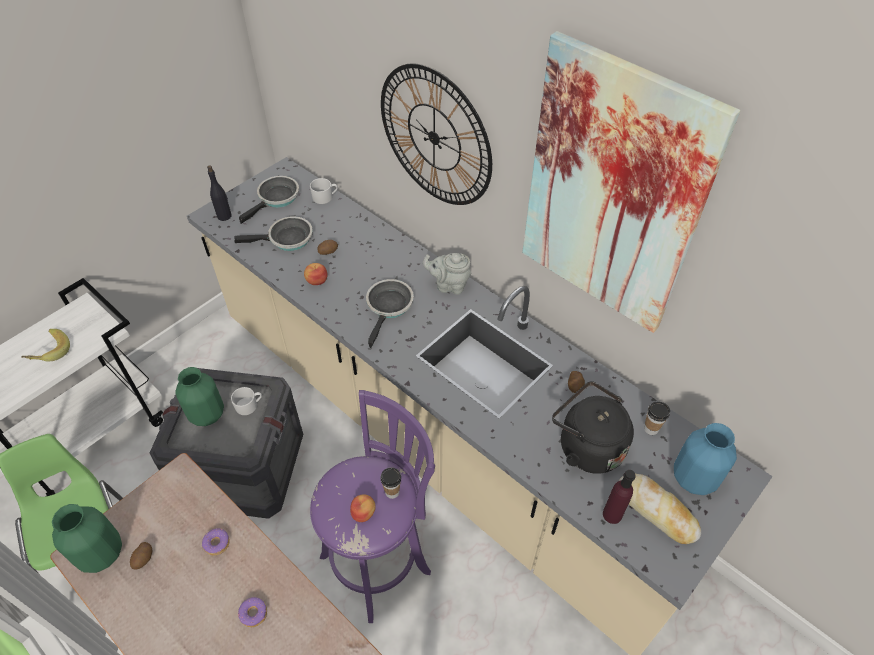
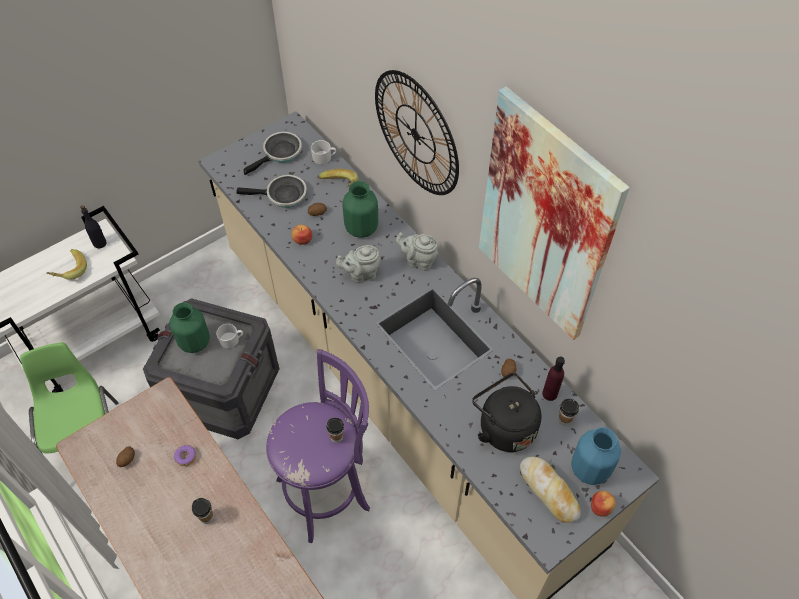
camera: 10 degrees right, 5 degrees up
green vase [52,504,122,573] -> green vase moved to [342,181,378,238]
black bottle [207,165,232,221] -> black bottle moved to [80,205,107,249]
donut [238,597,267,627] -> cup [192,498,214,524]
apple [350,494,376,522] -> apple moved to [591,491,616,517]
frying pan [366,279,414,348] -> grey teapot [336,245,380,283]
purple bottle [603,470,636,524] -> purple bottle moved to [542,357,565,401]
none -> banana [318,169,359,188]

